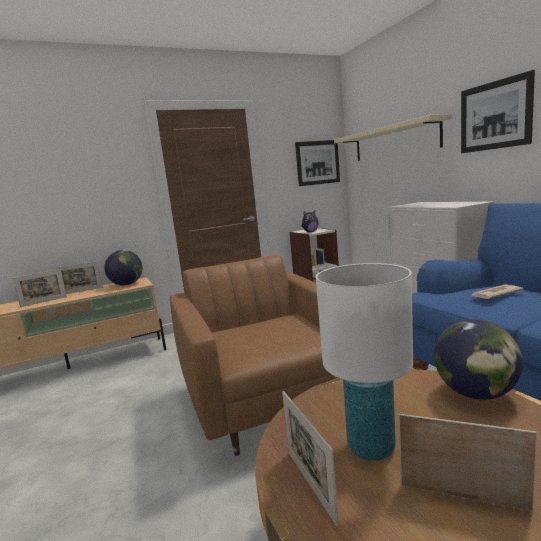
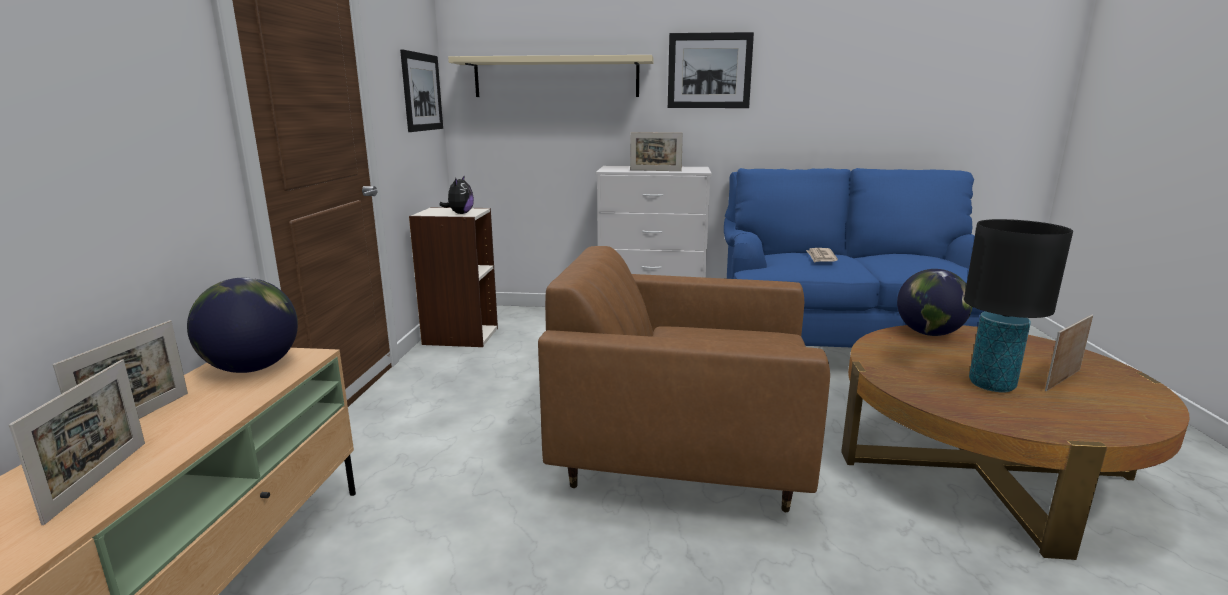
camera: 60 degrees left, 5 degrees up
picture frame [282,391,339,527] -> picture frame moved to [630,132,683,171]
white table lamp [316,263,413,461] -> black table lamp [964,219,1073,392]

